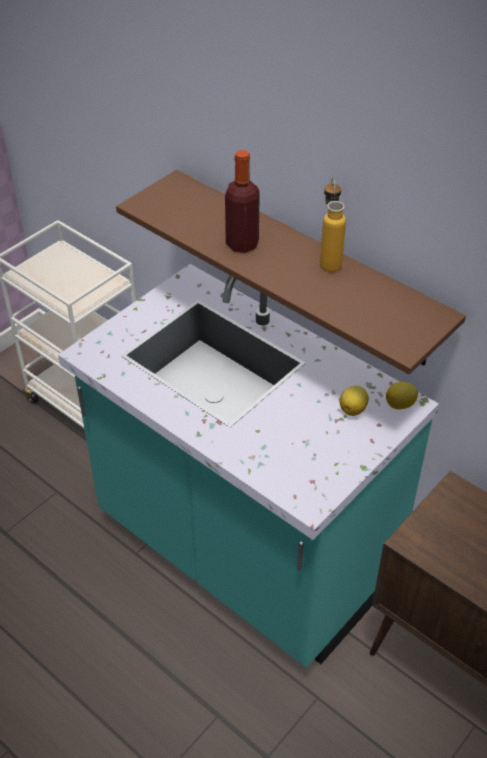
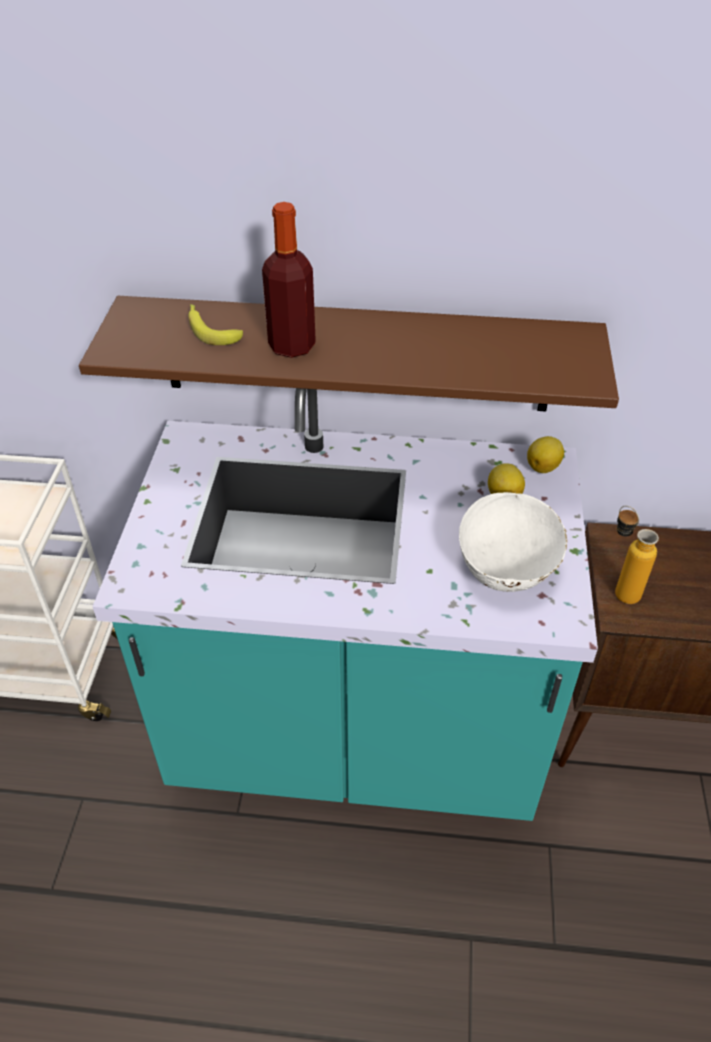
camera: 35 degrees left, 0 degrees up
bottle [320,178,346,272] -> bottle moved to [615,506,659,604]
none -> banana [188,304,243,345]
none -> white bowl [459,492,567,592]

